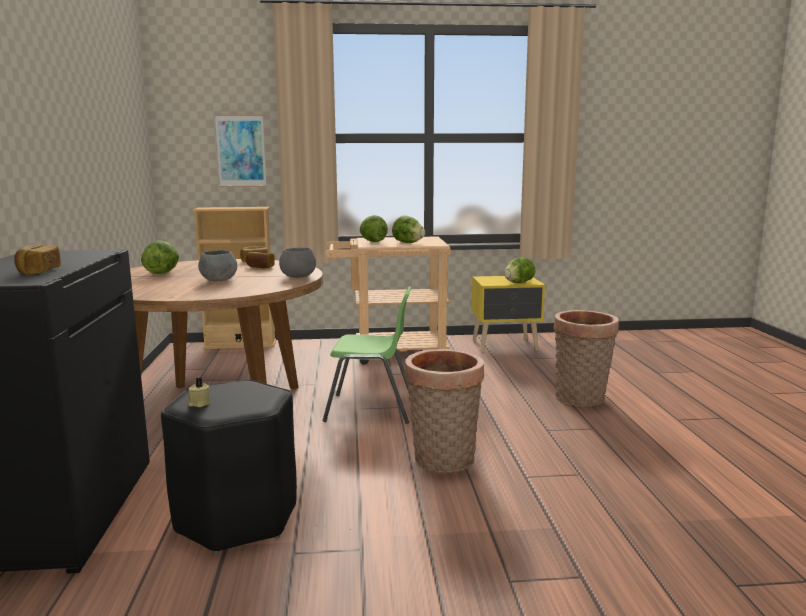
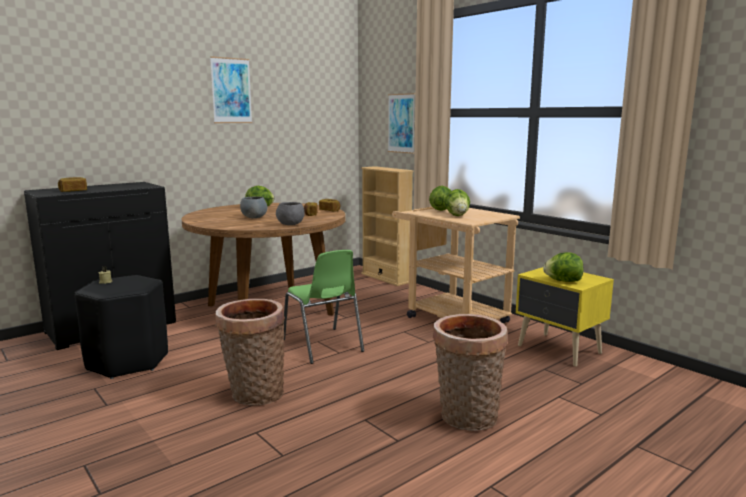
camera: 55 degrees right, 0 degrees up
none -> picture [210,56,252,123]

